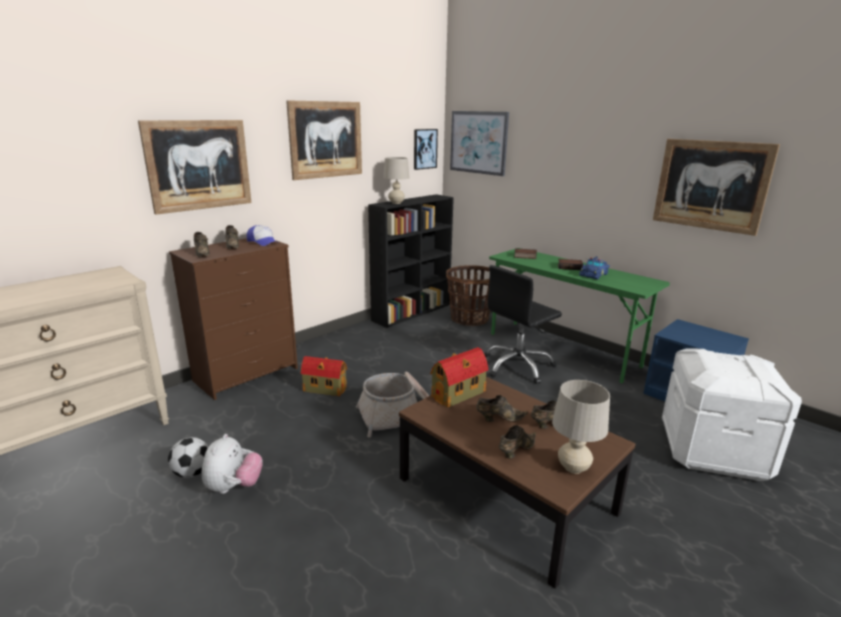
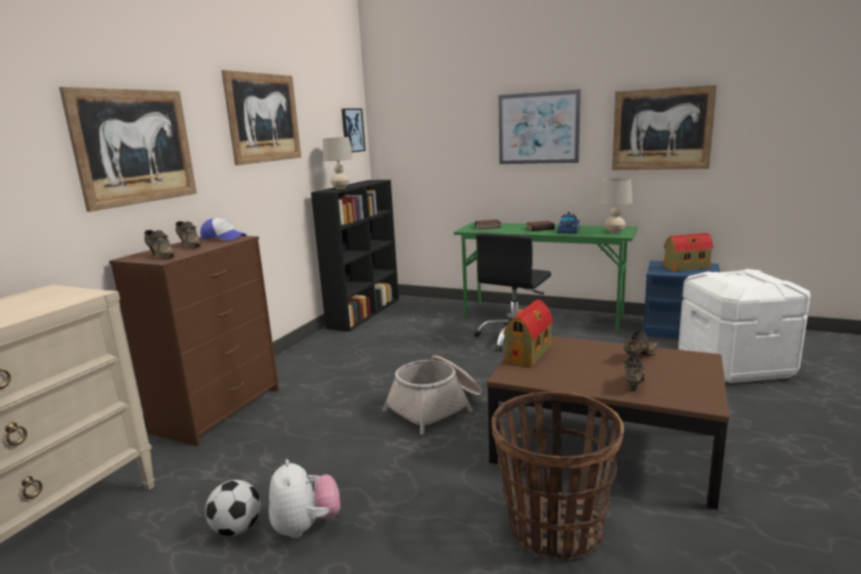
camera: 20 degrees left, 5 degrees down
toy house [301,356,347,396] -> toy house moved to [663,233,713,271]
basket [446,265,490,326] -> basket moved to [492,392,624,561]
picture [450,111,509,176] -> picture moved to [498,89,581,164]
brown shoe [476,395,528,422] -> none
beige table lamp [552,380,610,474] -> beige table lamp moved to [599,178,632,233]

